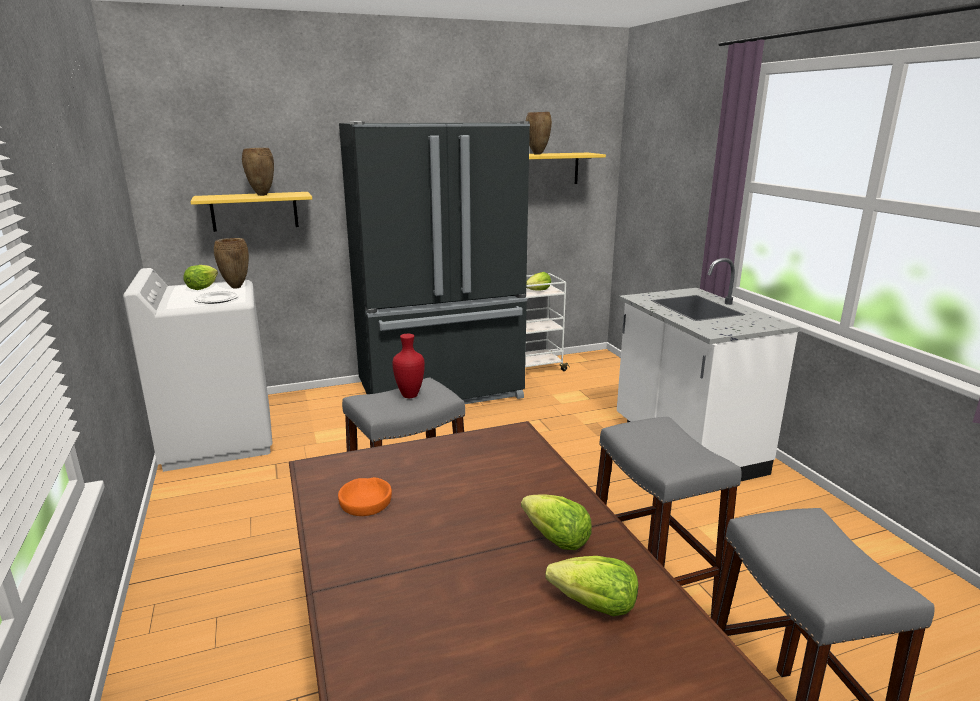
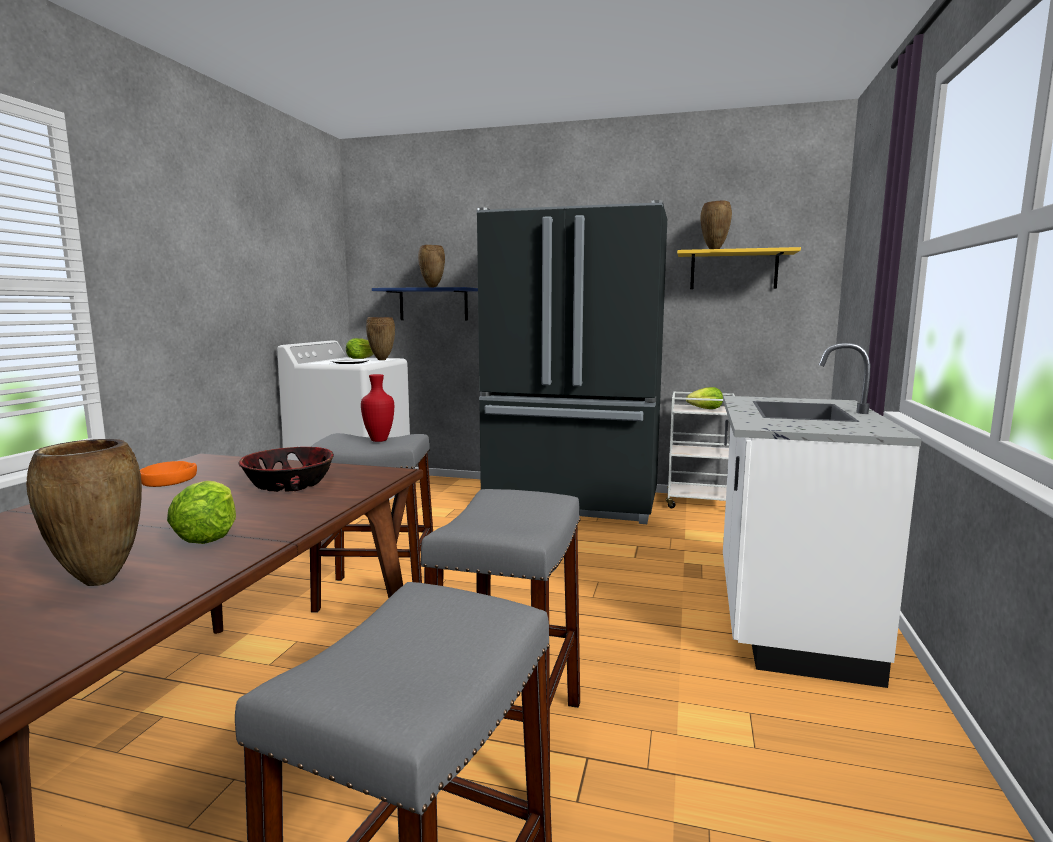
camera: 35 degrees right, 10 degrees down
yellow shelf [190,192,312,232] -> blue shelf [372,287,478,321]
lettuce [545,556,638,616] -> brown vase [26,439,142,586]
none -> bowl [238,447,334,492]

